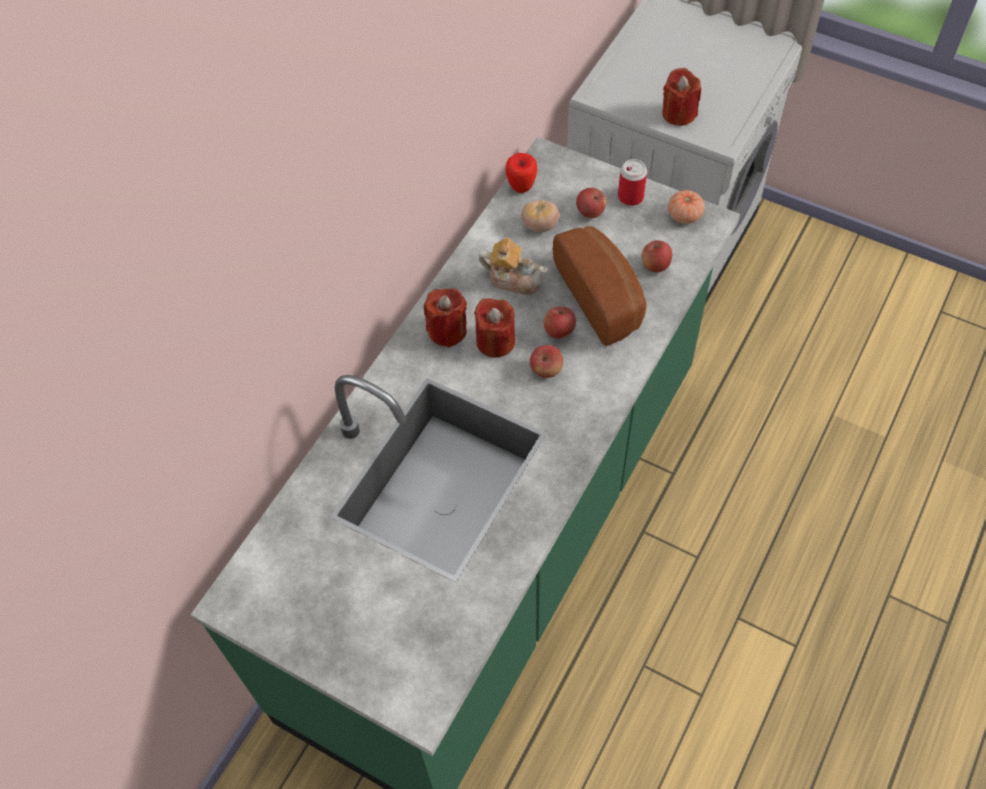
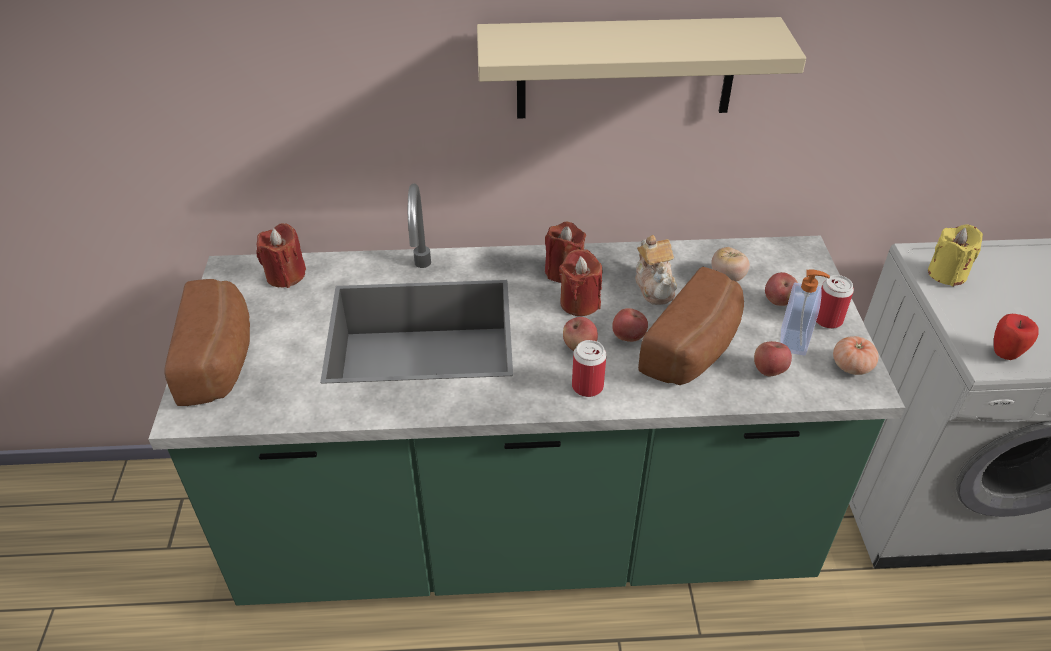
camera: 55 degrees right, 15 degrees down
apple [506,153,537,193] -> apple moved to [994,314,1039,360]
red candle [662,68,701,126] -> red candle moved to [256,223,306,288]
none -> bread [164,279,250,406]
none -> beige shelf [477,17,806,119]
none -> can [572,340,607,397]
none -> soap dispenser [780,269,830,356]
none -> yellow candle [928,224,983,287]

